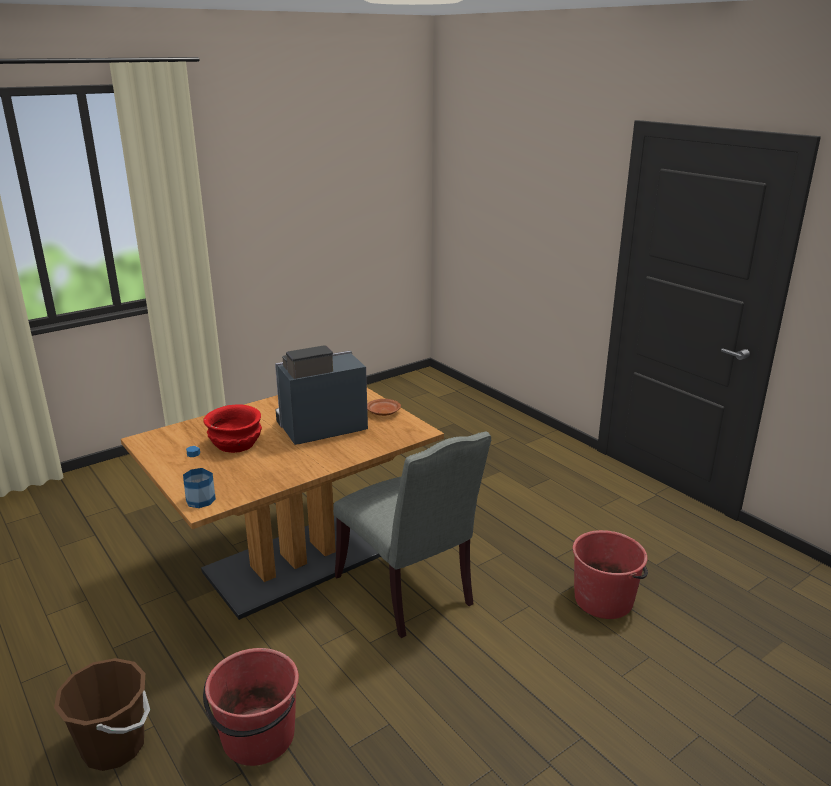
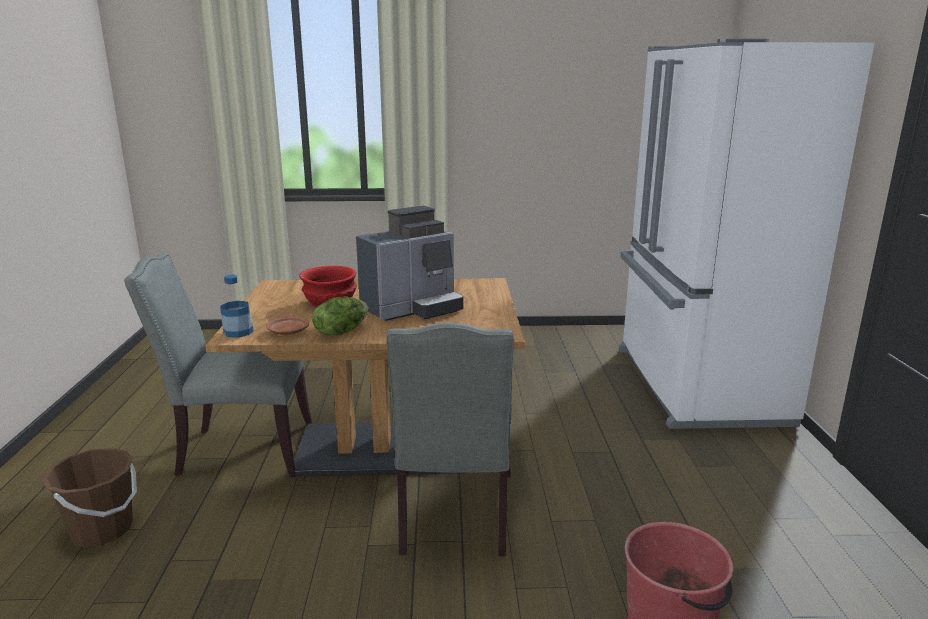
camera: 35 degrees right, 5 degrees down
red bucket [203,648,299,766] -> none
coffee machine [275,345,368,445] -> coffee machine turned 135 degrees clockwise [356,206,463,321]
brown plate [367,399,401,416] -> brown plate moved to [266,316,309,336]
none -> grey chair [124,252,312,477]
none -> lettuce [312,297,369,336]
none -> white fridge [619,39,875,429]

